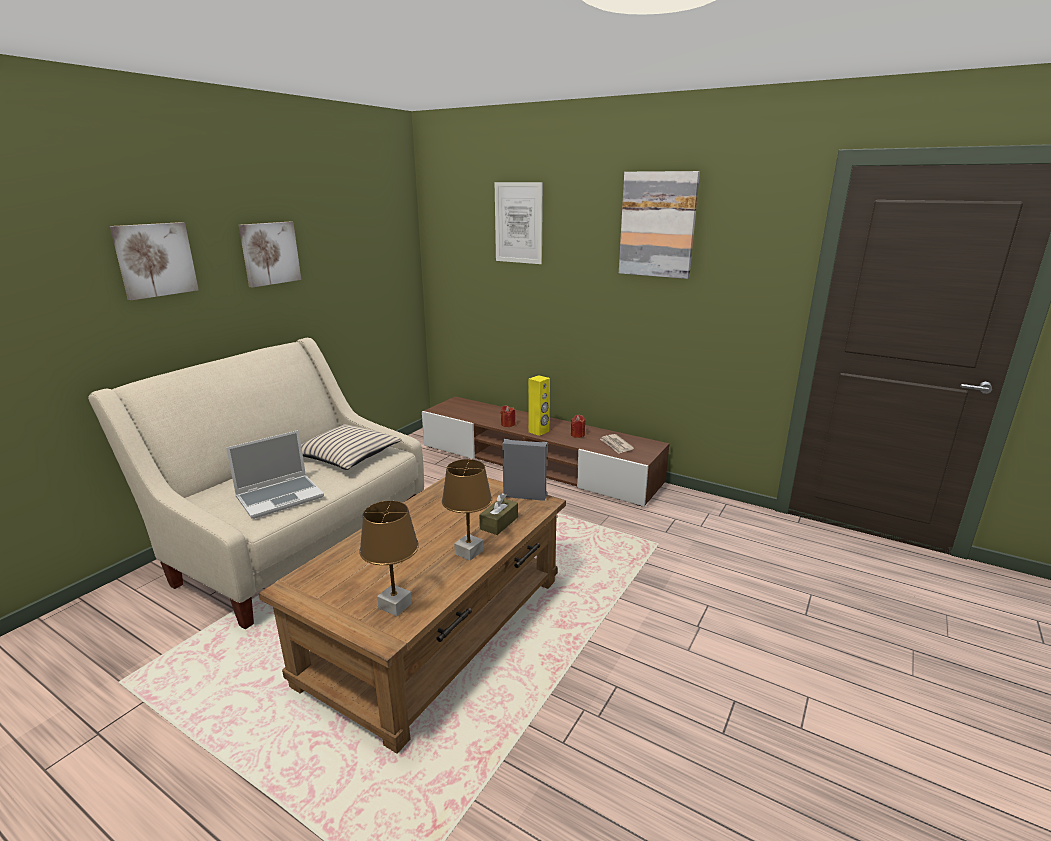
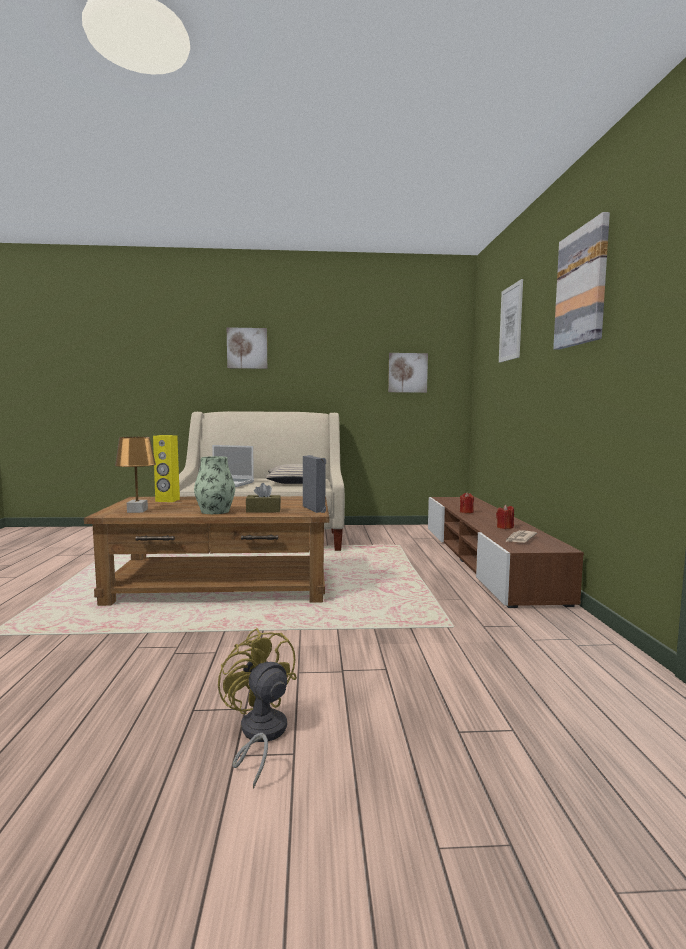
camera: 55 degrees right, 15 degrees down
picture [239,222,301,288] -> picture moved to [388,353,428,393]
brown table lamp [442,459,492,561] -> vase [194,456,235,514]
yellow speaker [528,375,550,436] -> yellow speaker moved to [153,435,180,502]
none -> yellow fan [218,628,297,789]

